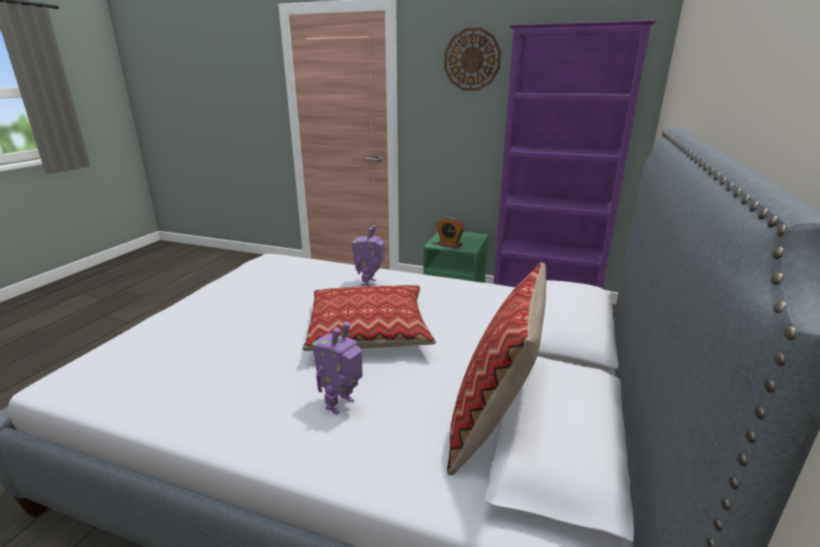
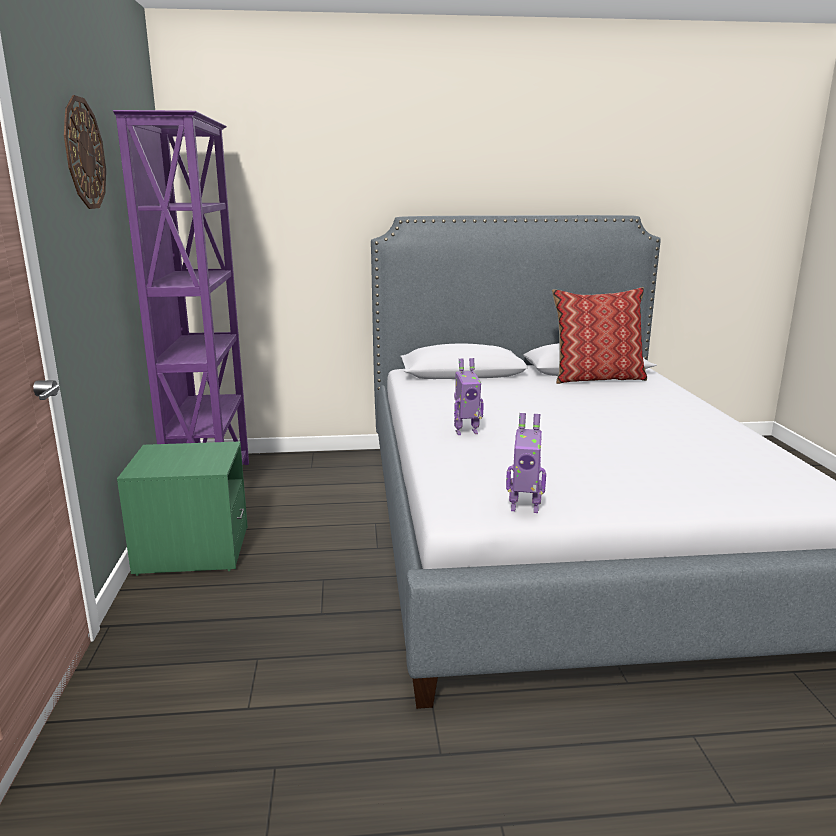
camera: 115 degrees left, 5 degrees down
pillow [303,285,436,351] -> none
toy robot [312,322,362,414] -> toy robot moved to [506,413,546,513]
alarm clock [436,217,465,249] -> none

